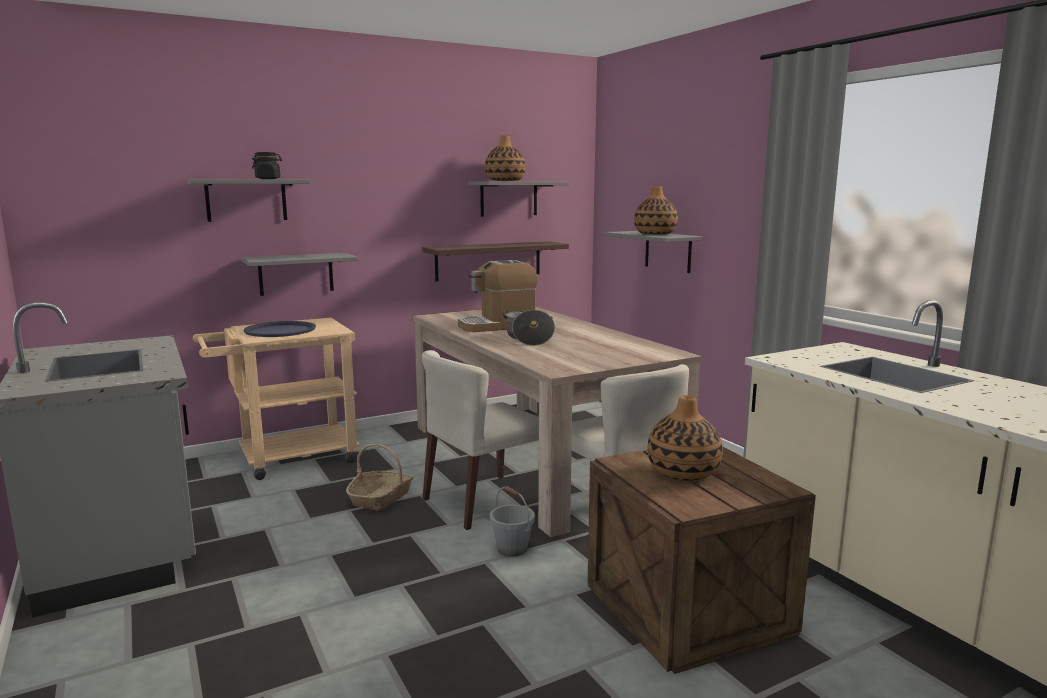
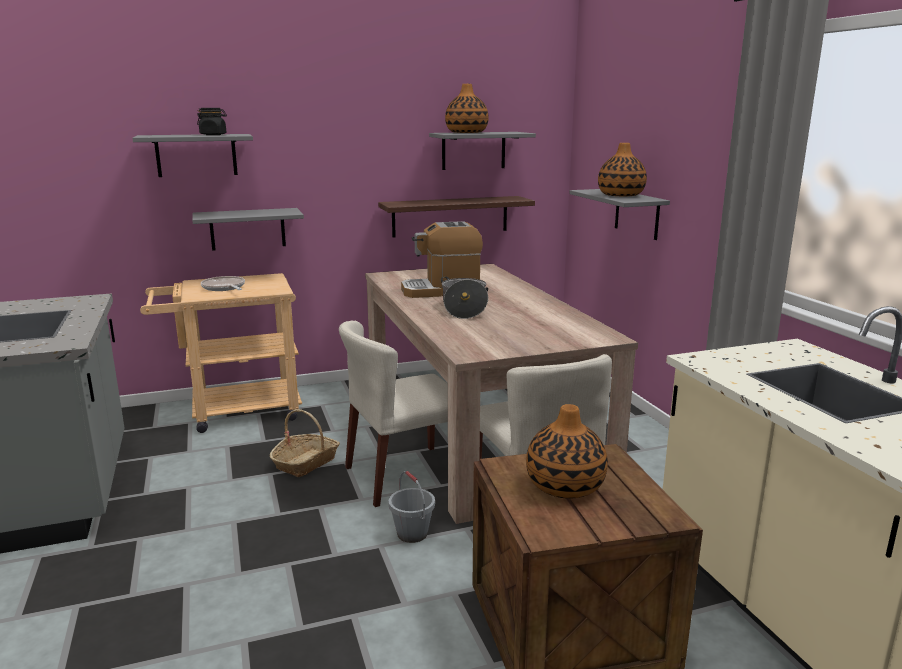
camera: 10 degrees right, 5 degrees up
blue tray [244,321,316,337] -> frying pan [201,276,245,291]

